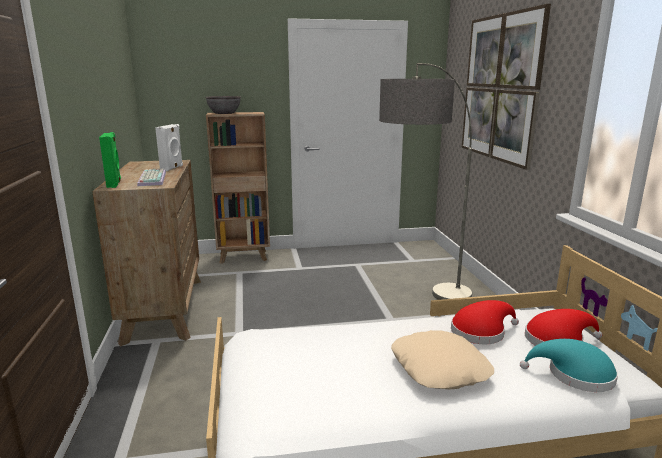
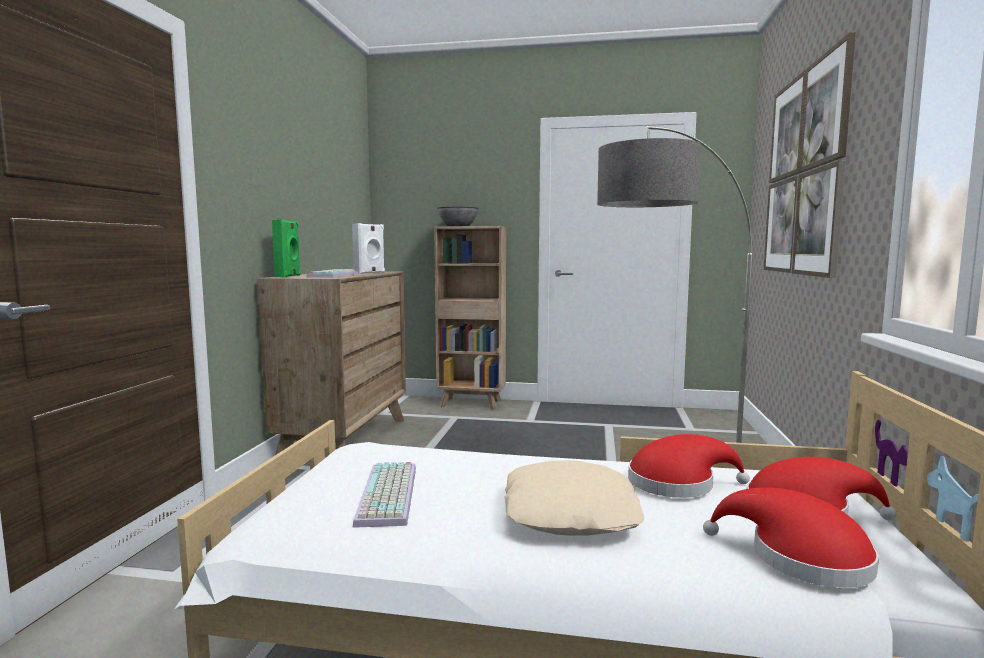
camera: 20 degrees right, 10 degrees down
turquoise hat [520,339,618,392] -> red hat [703,487,879,588]
none -> keyboard [352,462,416,528]

